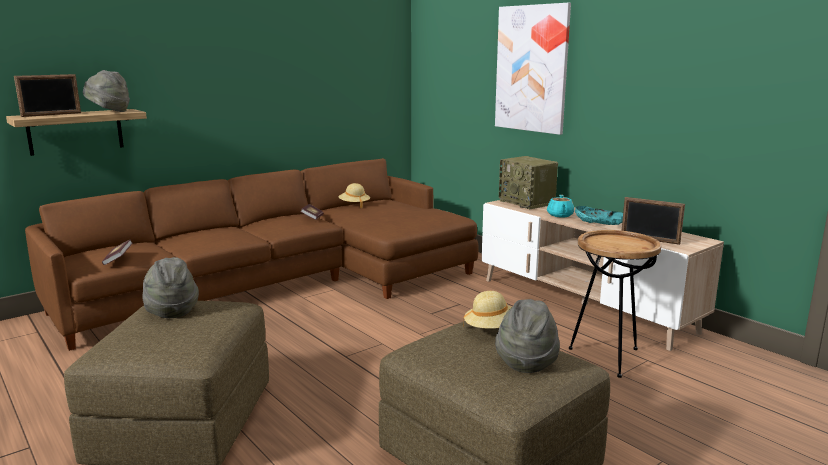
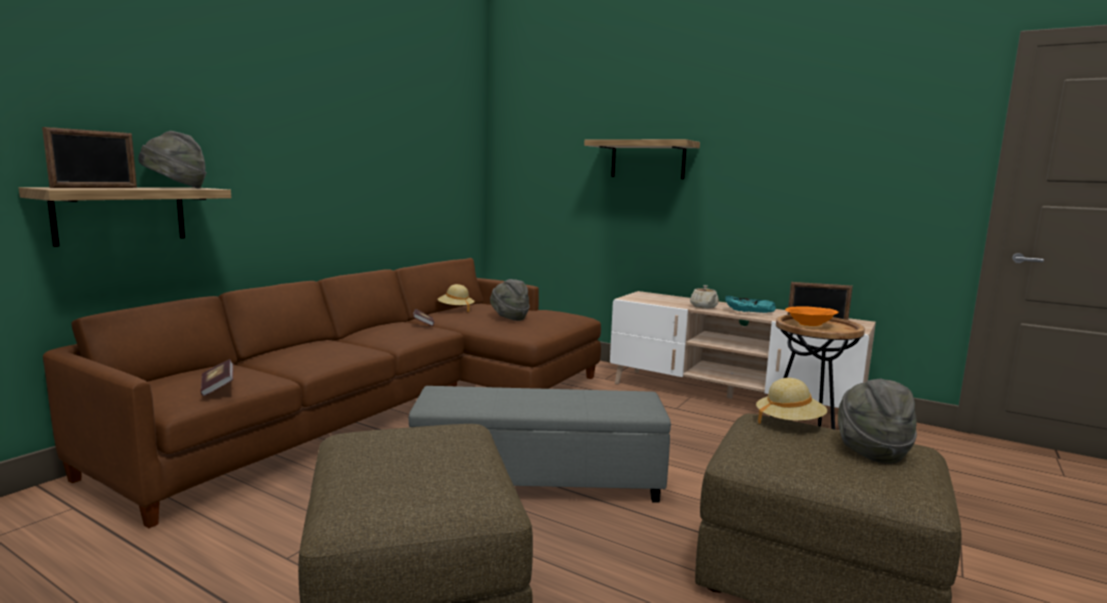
camera: 20 degrees left, 5 degrees down
grey hat [142,257,199,318] -> grey hat moved to [490,279,530,321]
picture [495,3,571,135] -> shelf [584,139,700,179]
radio [499,156,558,209] -> none
turquoise teapot [547,195,574,217] -> beige teapot [690,285,719,309]
none -> grey ottoman [408,386,671,503]
none -> orange bowl [785,306,838,326]

